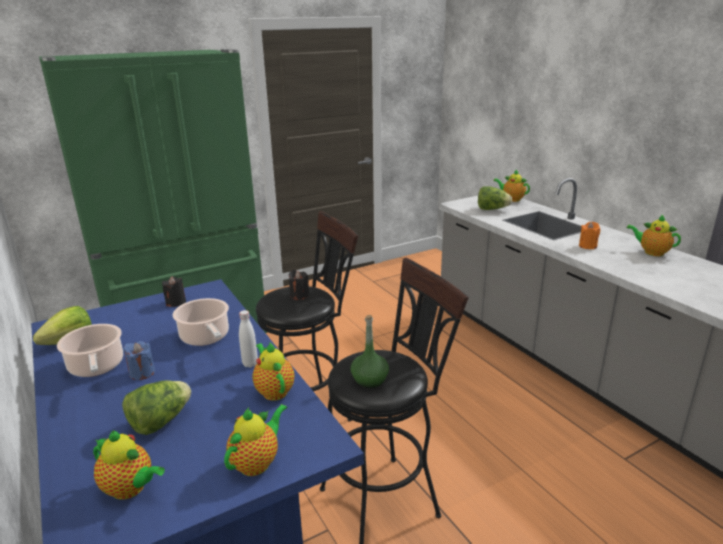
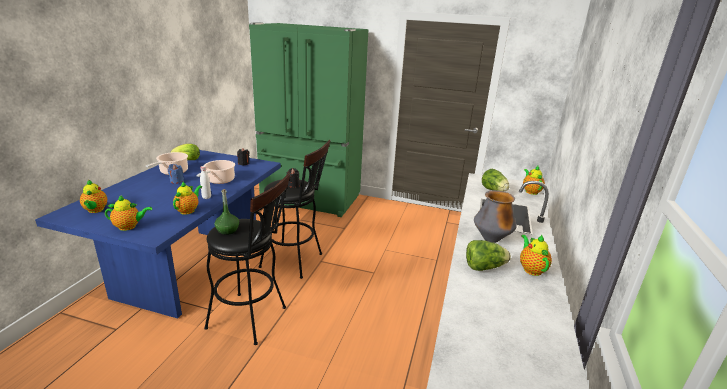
camera: 45 degrees right, 0 degrees up
lettuce [122,380,191,435] -> lettuce moved to [466,240,511,271]
orange candle [579,222,600,249] -> vase [474,190,517,243]

